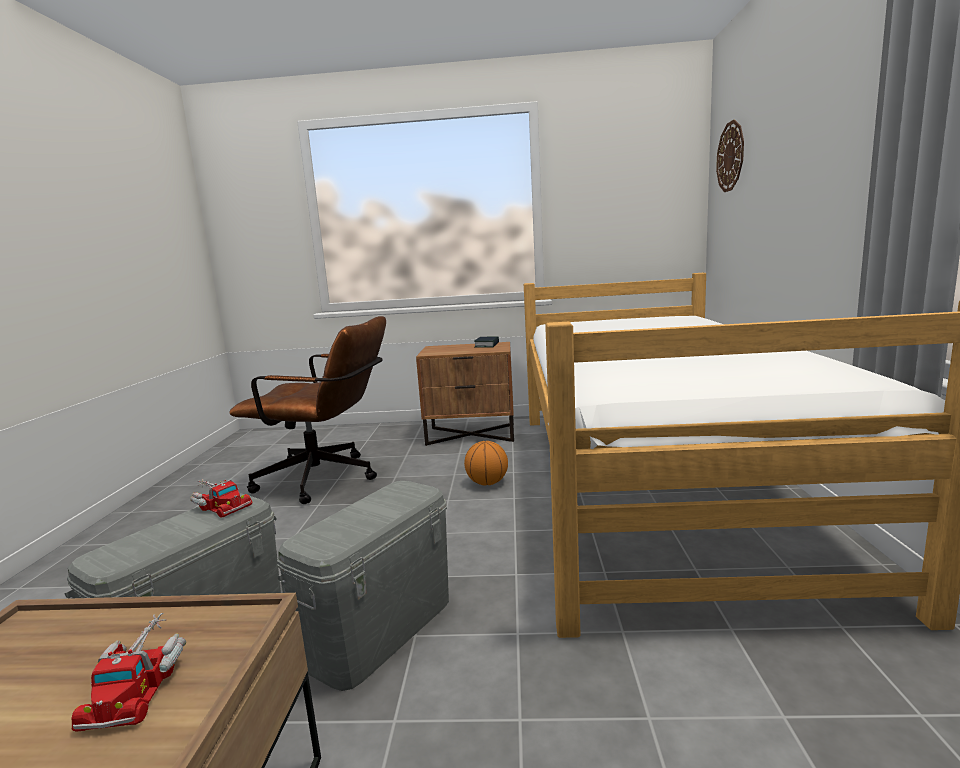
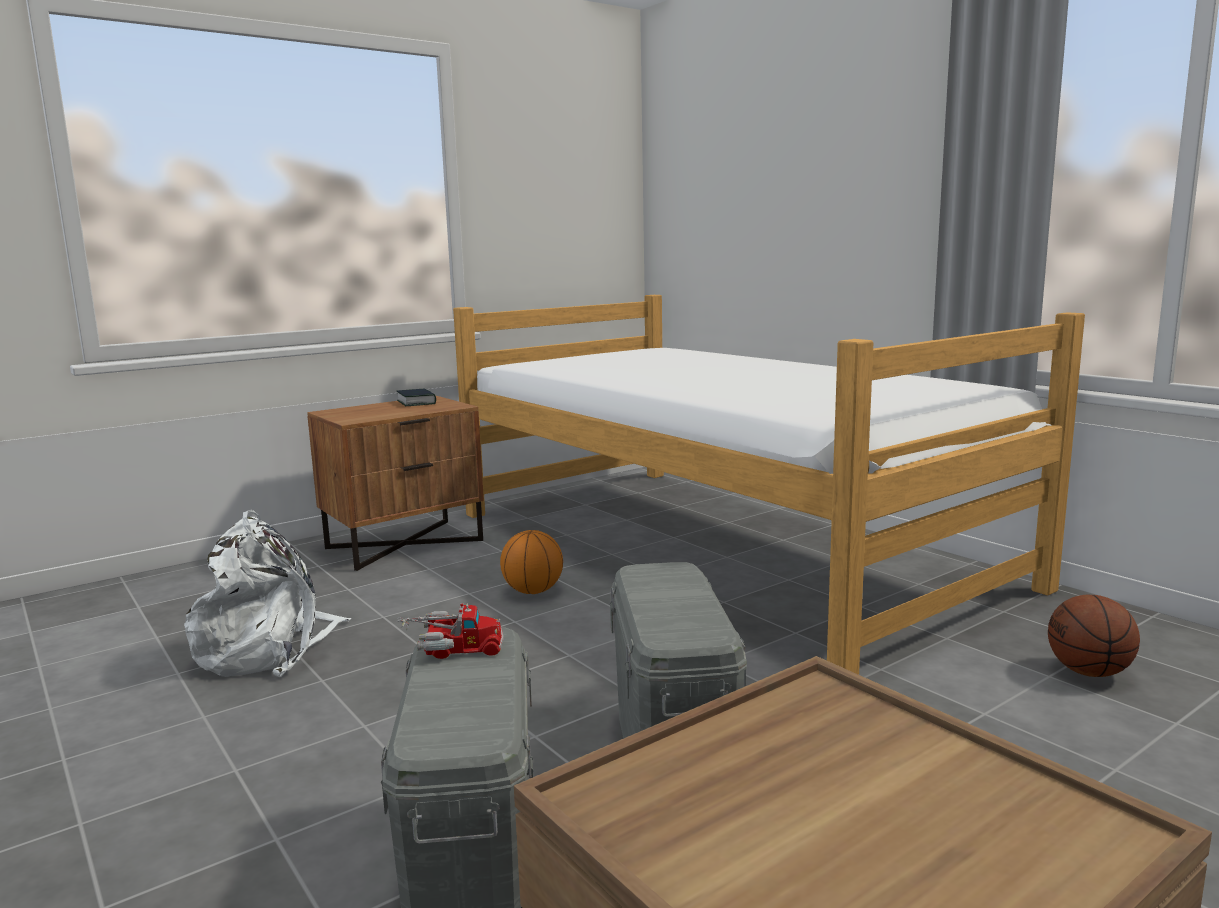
camera: 40 degrees left, 0 degrees up
toy truck [71,613,186,732] -> none
brown office chair [229,316,386,504] -> white backpack [184,510,352,677]
wall clock [716,119,744,192] -> none
none -> basketball [1048,595,1140,677]

